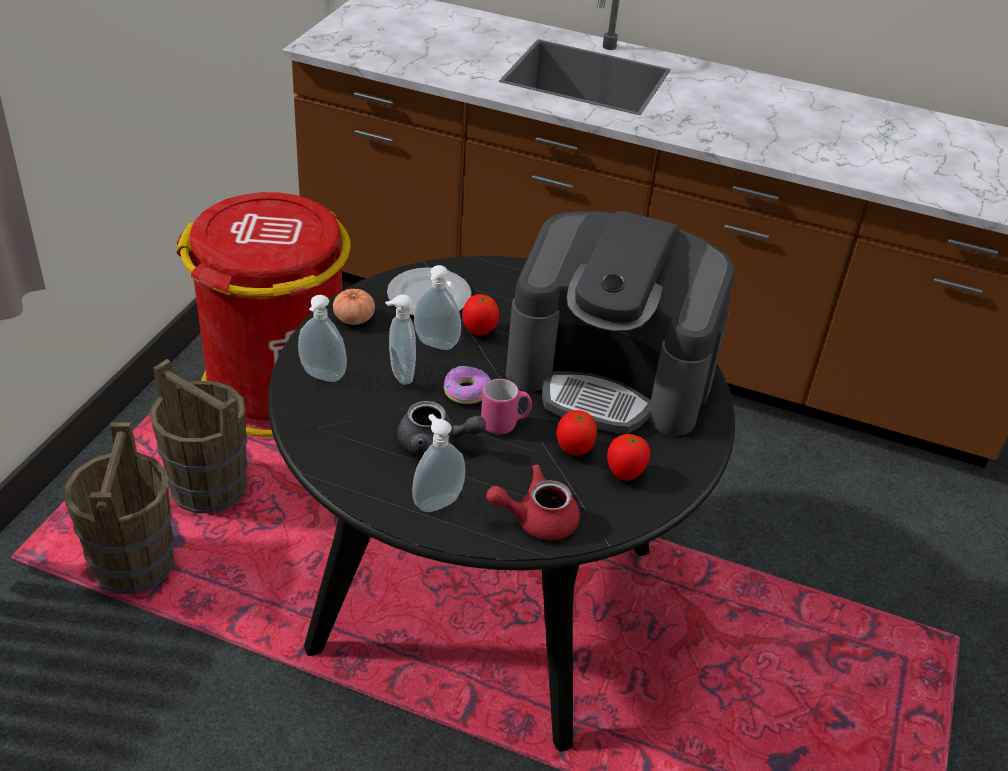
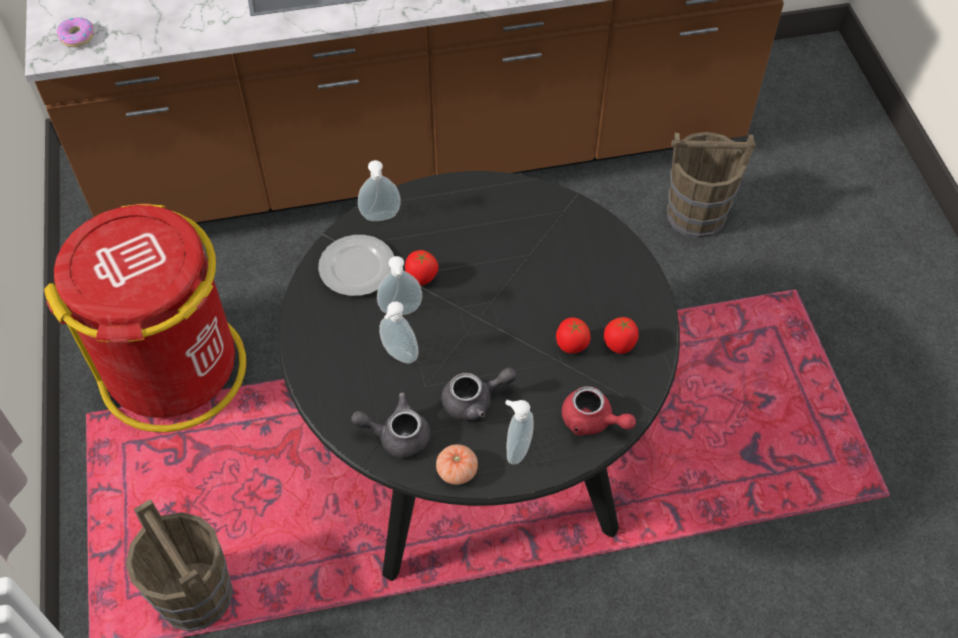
camera: 30 degrees left, 15 degrees up
brown bucket [151,359,247,513] -> brown bucket moved to [667,132,756,238]
soap dispenser [298,295,347,382] -> soap dispenser moved to [358,160,401,221]
tomato [333,289,375,325] -> tomato moved to [436,444,478,485]
donut [443,366,491,404] -> donut moved to [57,17,94,47]
pink mug [481,379,532,434] -> none
red teapot [486,465,580,540] -> red teapot turned 105 degrees counterclockwise [562,386,636,436]
coffee machine [506,211,735,436] -> none
none -> grey teapot [351,392,431,459]

